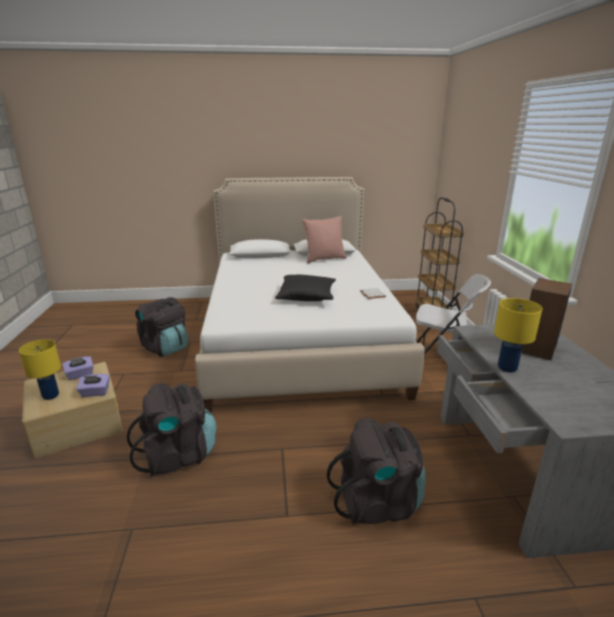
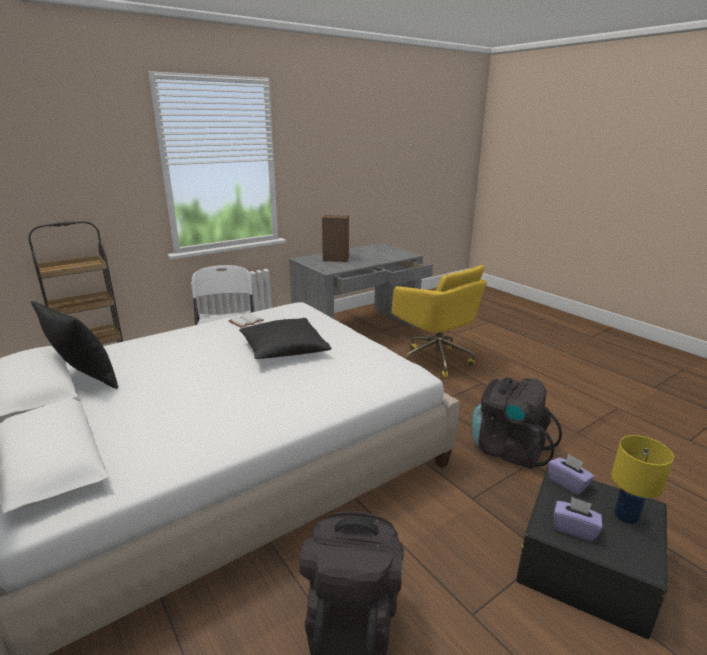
camera: 120 degrees left, 0 degrees up
beige storage box [22,362,123,459] -> black storage box [516,467,668,639]
pink pillow [302,216,347,263] -> black pillow [31,301,118,389]
black backpack [327,418,426,524] -> yellow office chair [392,265,487,378]
yellow table lamp [494,298,542,372] -> none

